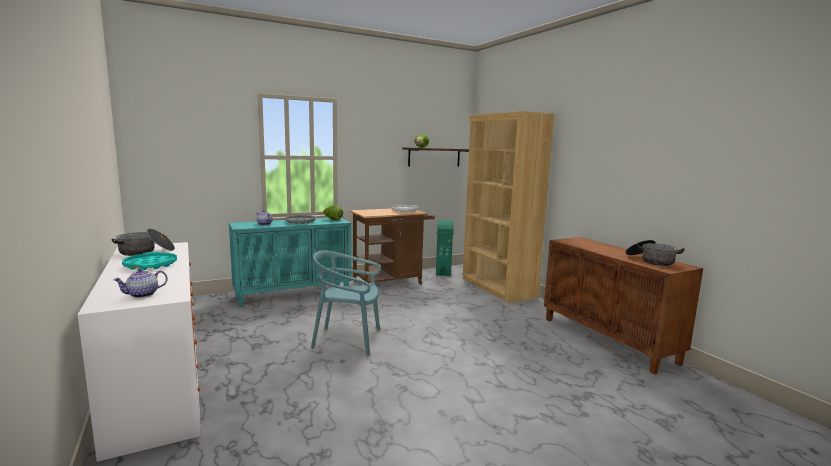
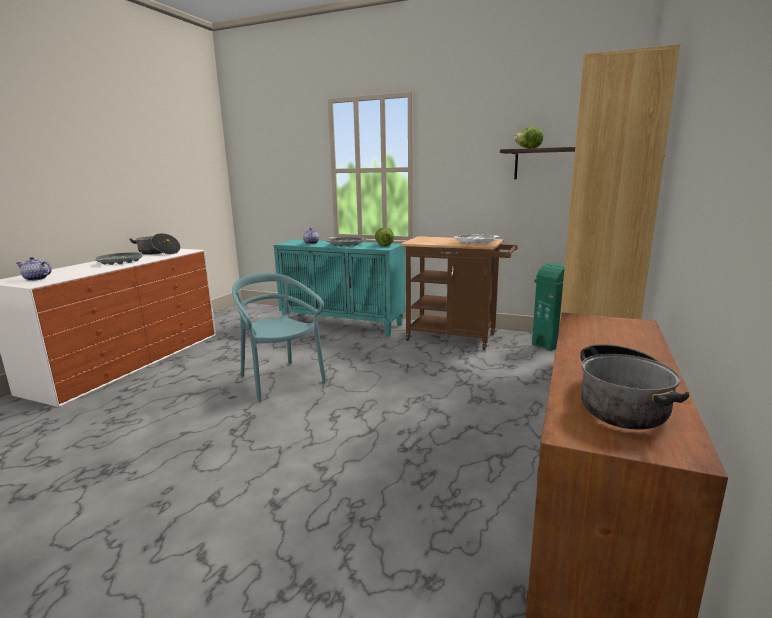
camera: 50 degrees right, 5 degrees up
turquoise tray [122,252,177,270] -> grey tray [95,252,142,265]

